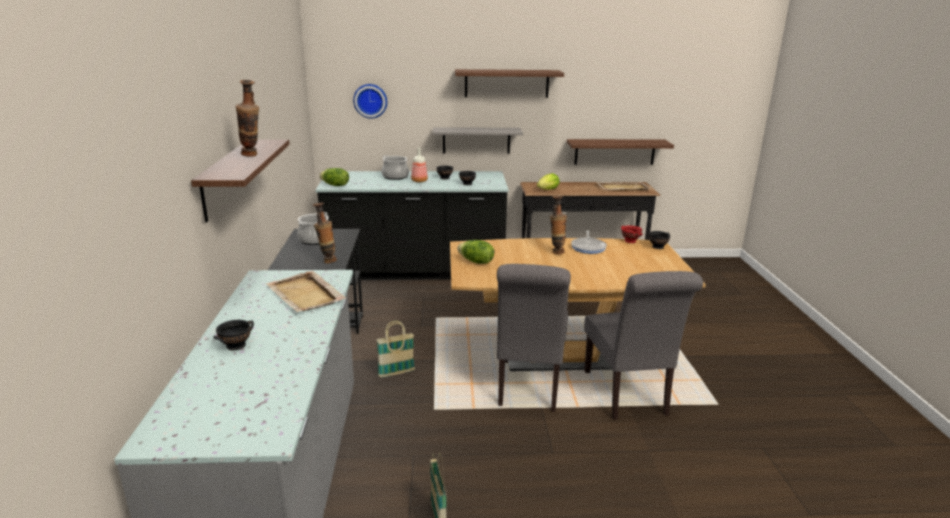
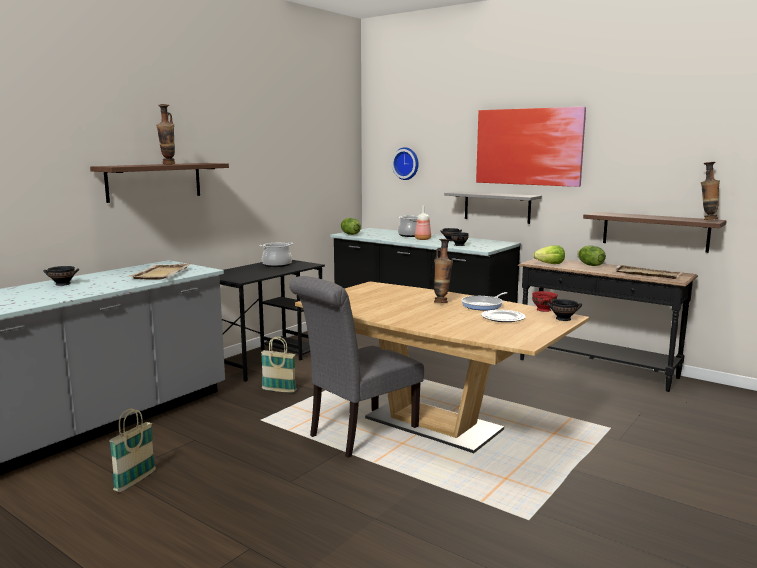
camera: 40 degrees right, 10 degrees down
vase [313,203,337,263] -> vase moved to [701,162,720,220]
shelf [455,69,564,98] -> picture [476,107,586,187]
lettuce [457,240,494,264] -> lettuce moved to [577,245,606,266]
grey chair [584,271,703,420] -> none
none -> plate [481,310,526,322]

